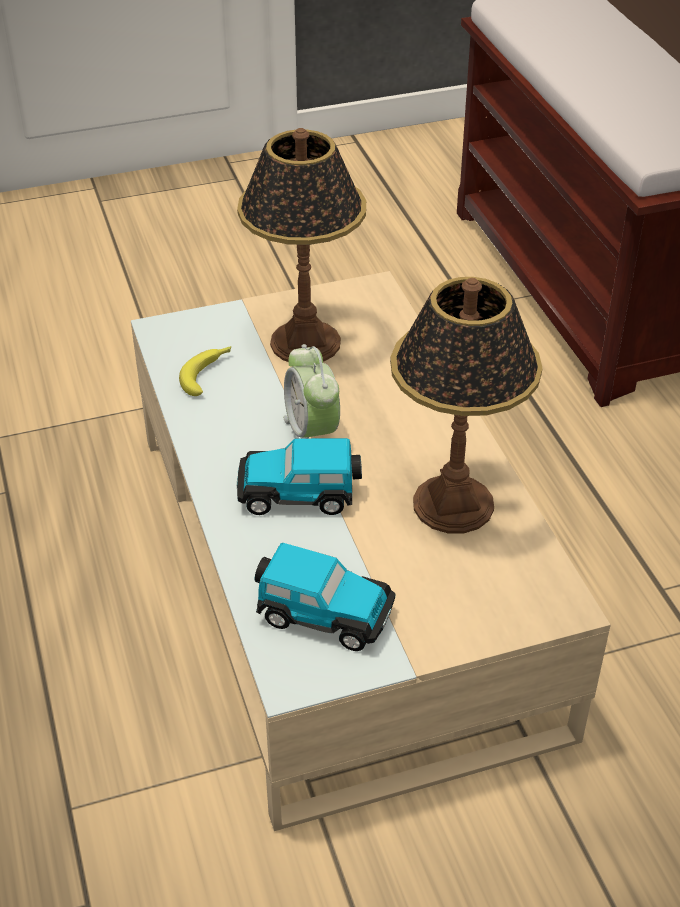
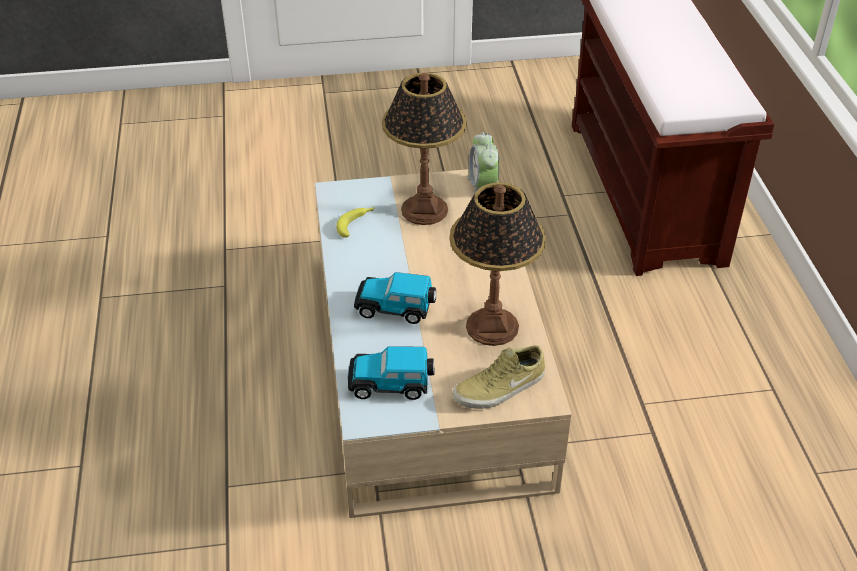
camera: 10 degrees right, 0 degrees up
toy car [255,543,395,651] -> toy car turned 150 degrees clockwise [348,346,434,400]
alarm clock [283,344,340,438] -> alarm clock moved to [468,132,499,194]
none -> beige shoe [452,346,545,409]

